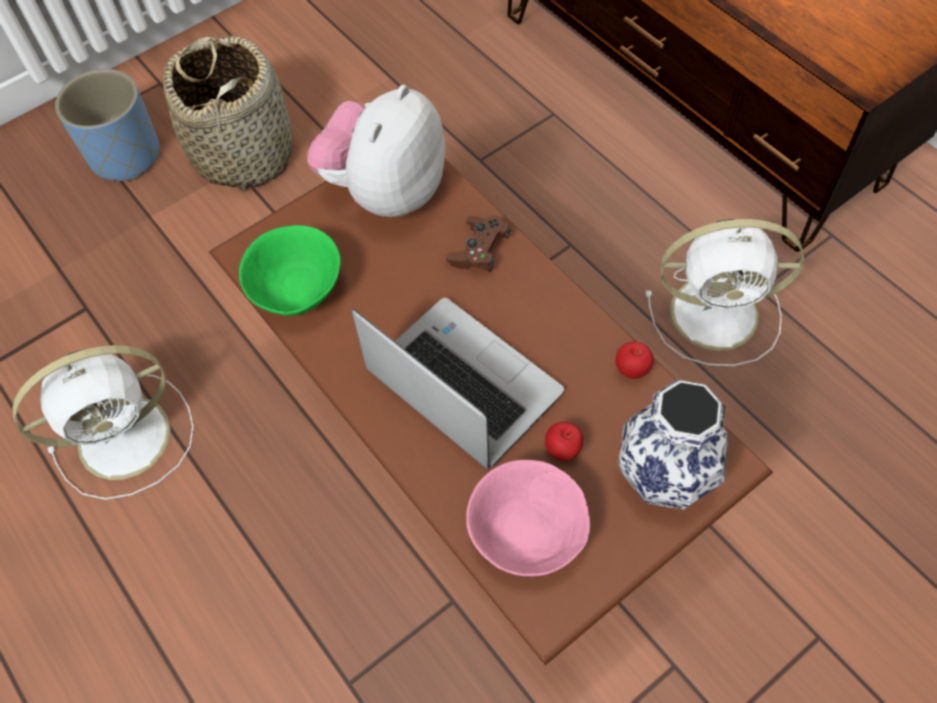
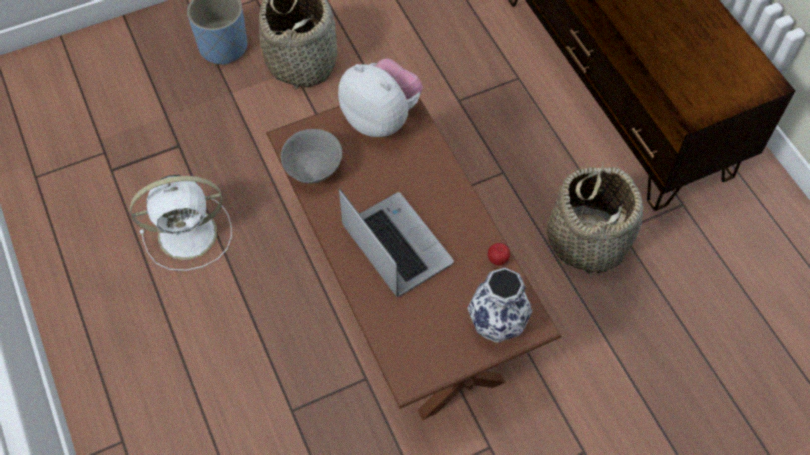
camera: 10 degrees right, 0 degrees up
green bowl [239,225,341,316] -> grey bowl [281,129,342,184]
plush toy [307,85,446,217] -> plush toy turned 90 degrees clockwise [338,58,423,137]
brown game controller [446,215,511,272] -> none
pink bowl [466,460,590,576] -> none
apple [545,422,583,461] -> none
white fan [646,219,804,366] -> basket [547,163,643,278]

